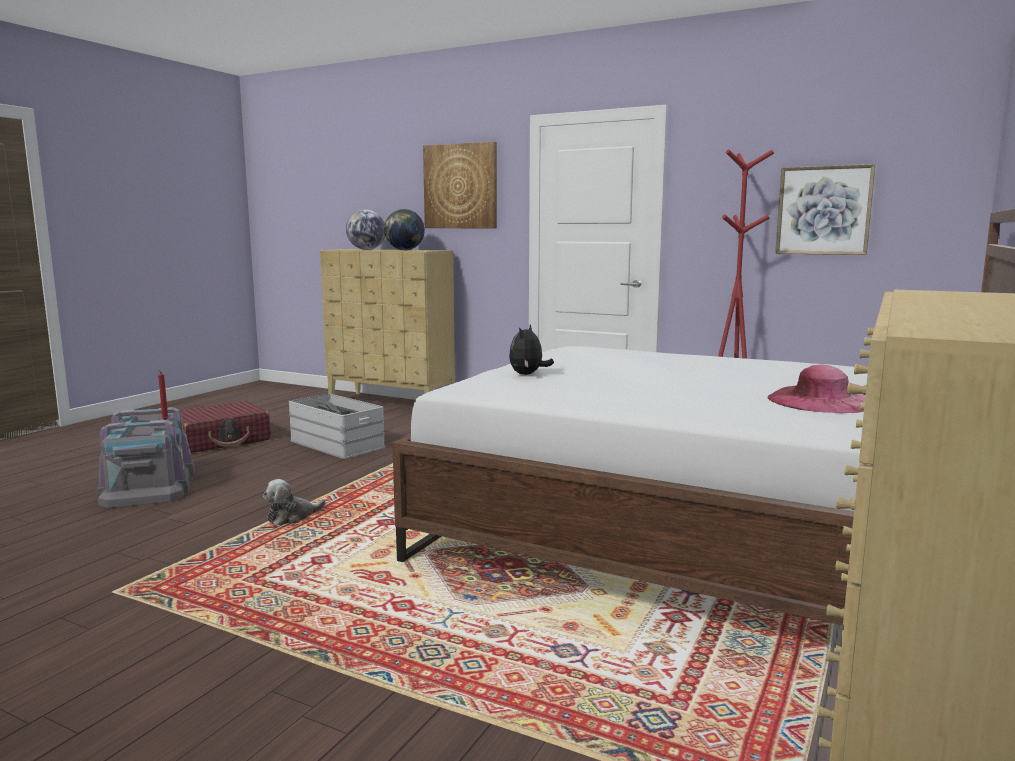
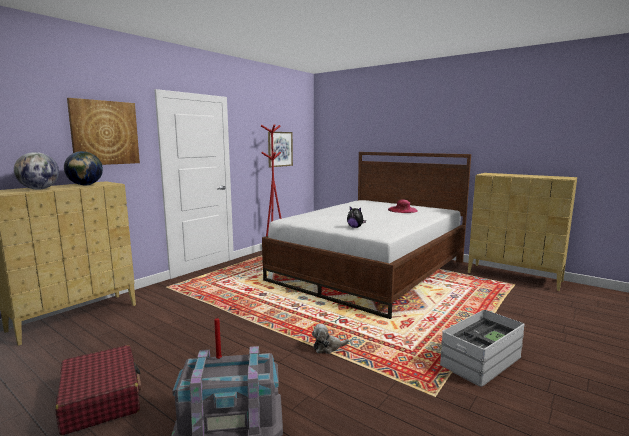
camera: 80 degrees left, 0 degrees up
plush toy [263,479,325,525] -> plush toy turned 105 degrees clockwise [312,324,349,354]
grey storage box [289,393,385,459] -> grey storage box moved to [440,310,525,387]

